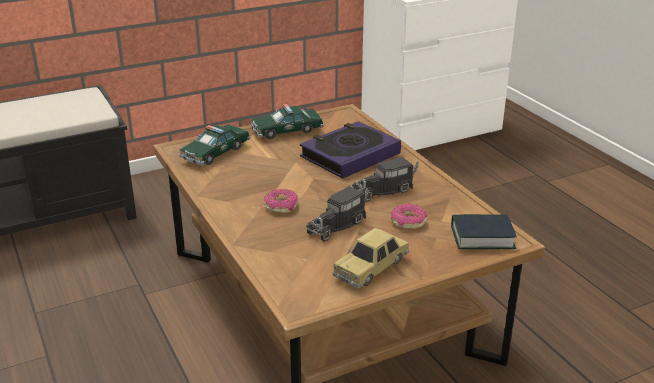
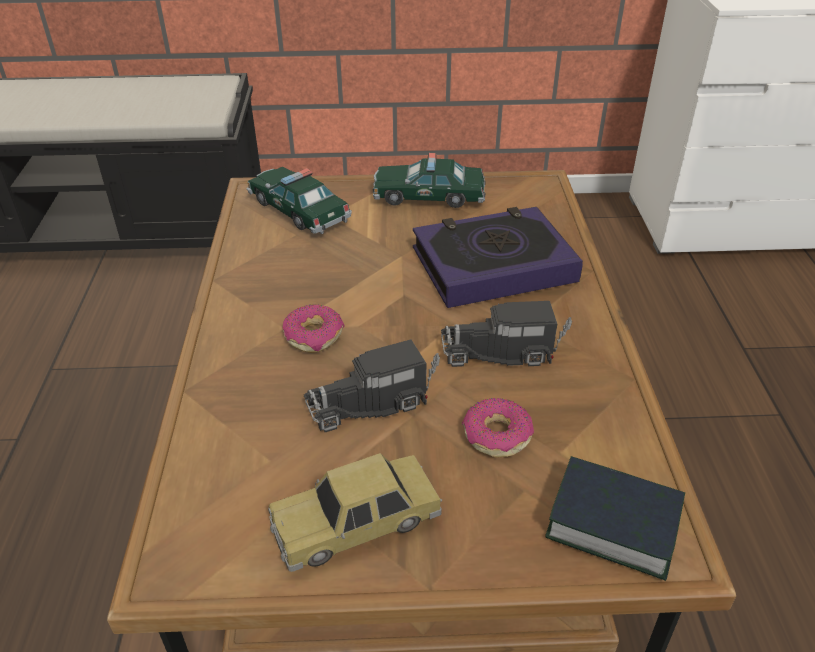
camera: 25 degrees right, 10 degrees up
toy car [179,125,250,165] -> toy car turned 75 degrees clockwise [247,167,352,234]

